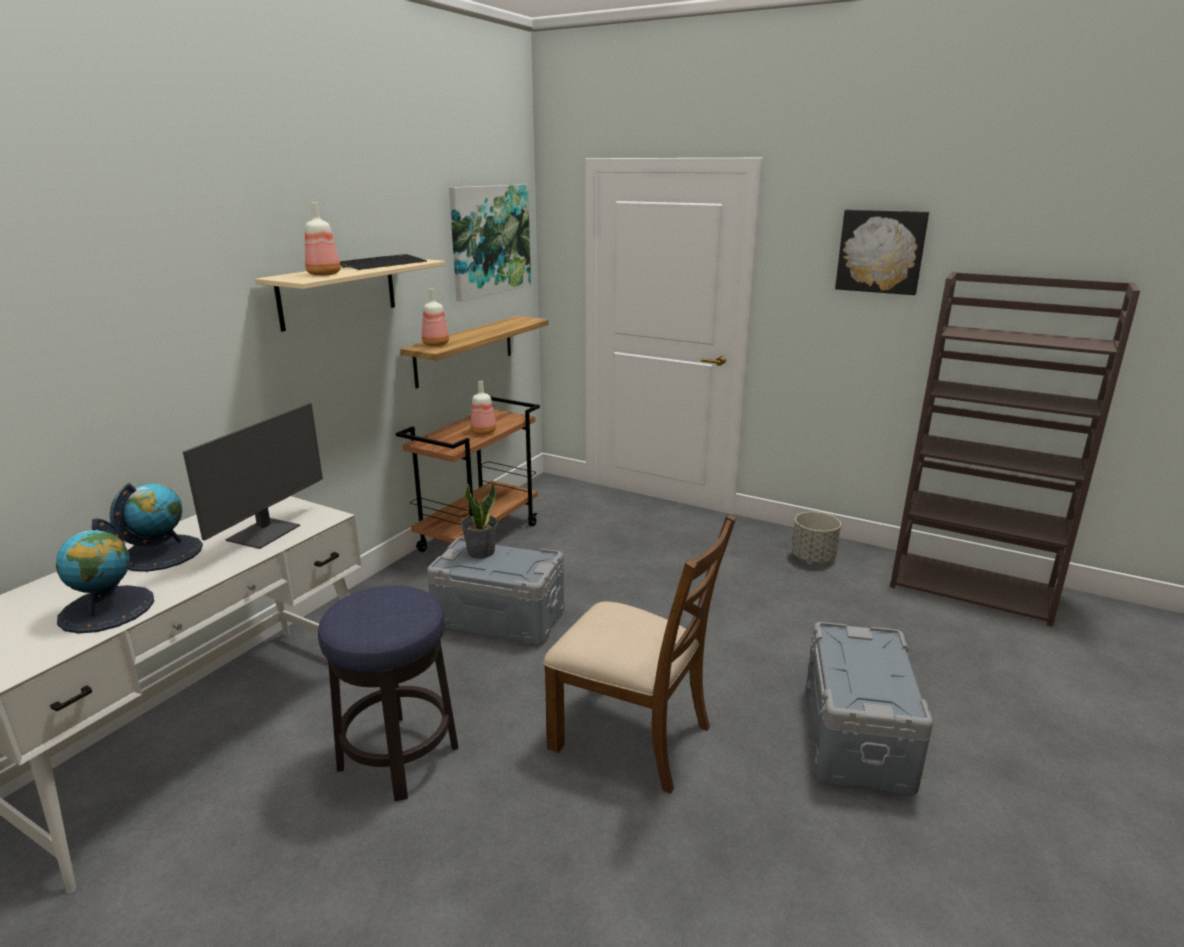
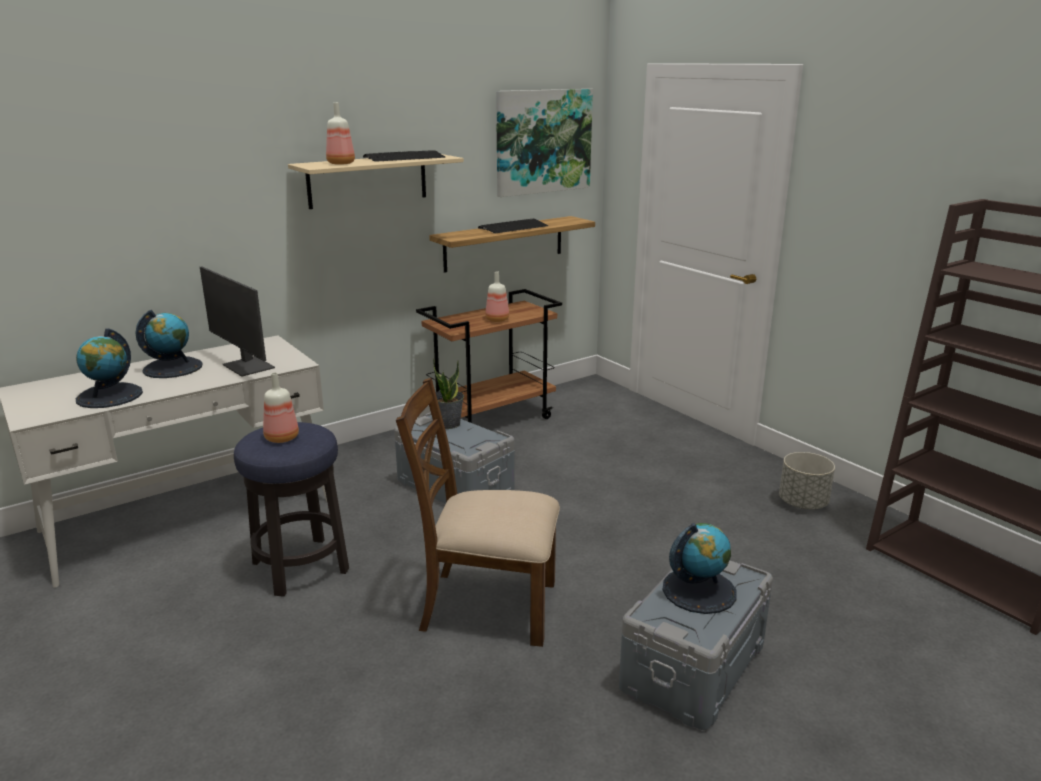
camera: 25 degrees right, 0 degrees up
monitor [183,403,323,549] -> monitor turned 90 degrees clockwise [200,267,275,377]
bottle [422,288,449,346] -> bottle moved to [263,372,299,443]
brown chair [544,514,736,794] -> brown chair turned 135 degrees clockwise [396,378,560,647]
picture [835,209,929,295] -> none
none -> keyboard [478,219,548,234]
none -> globe [662,523,737,614]

